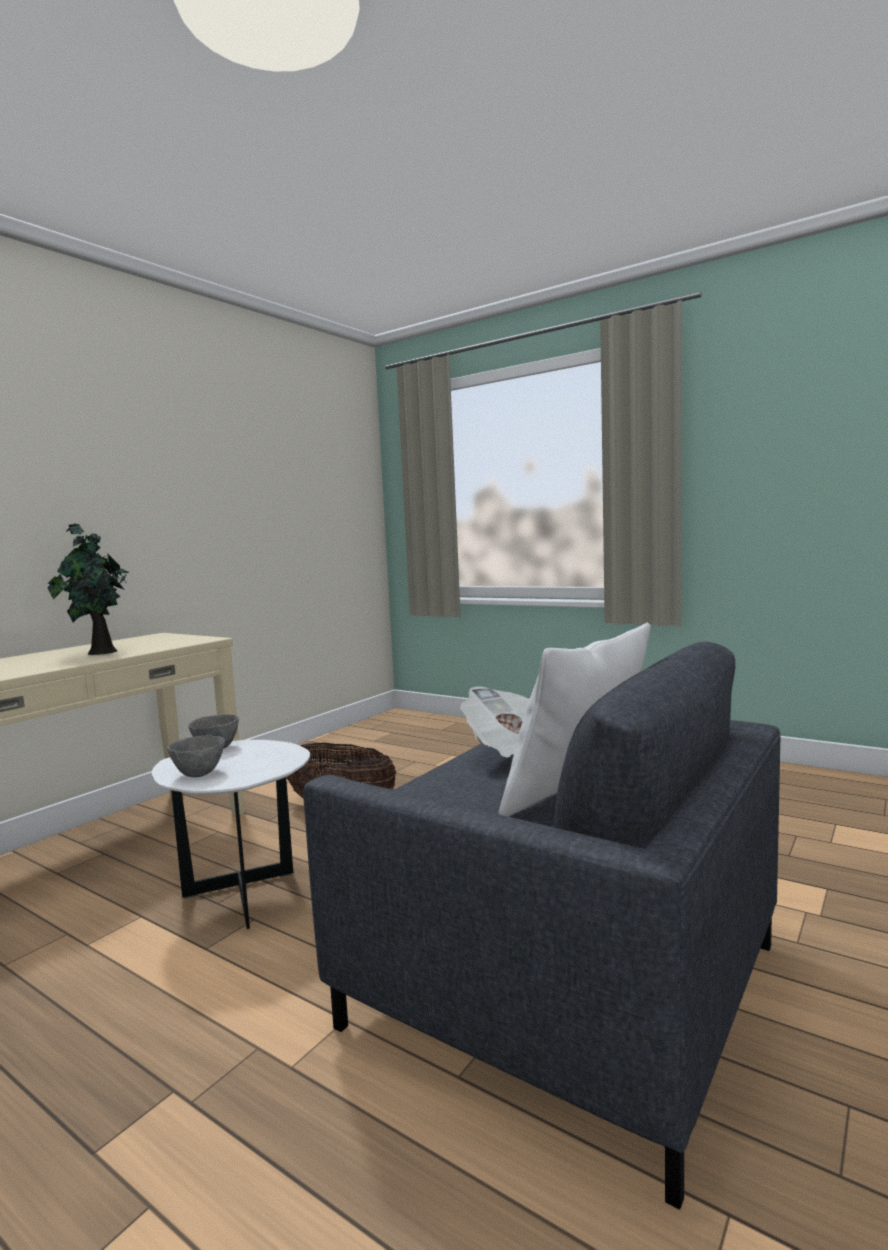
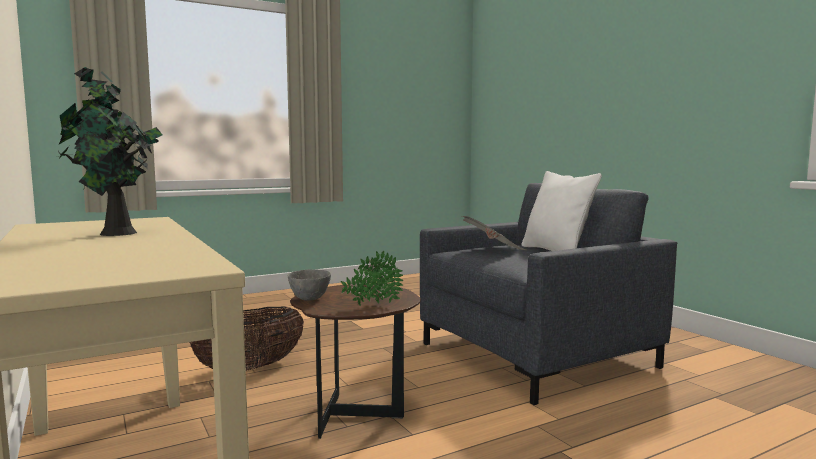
camera: 65 degrees left, 0 degrees up
white side table [152,740,310,930] -> brown side table [290,285,421,439]
grey bowl [167,736,225,777] -> potted plant [341,250,403,306]

